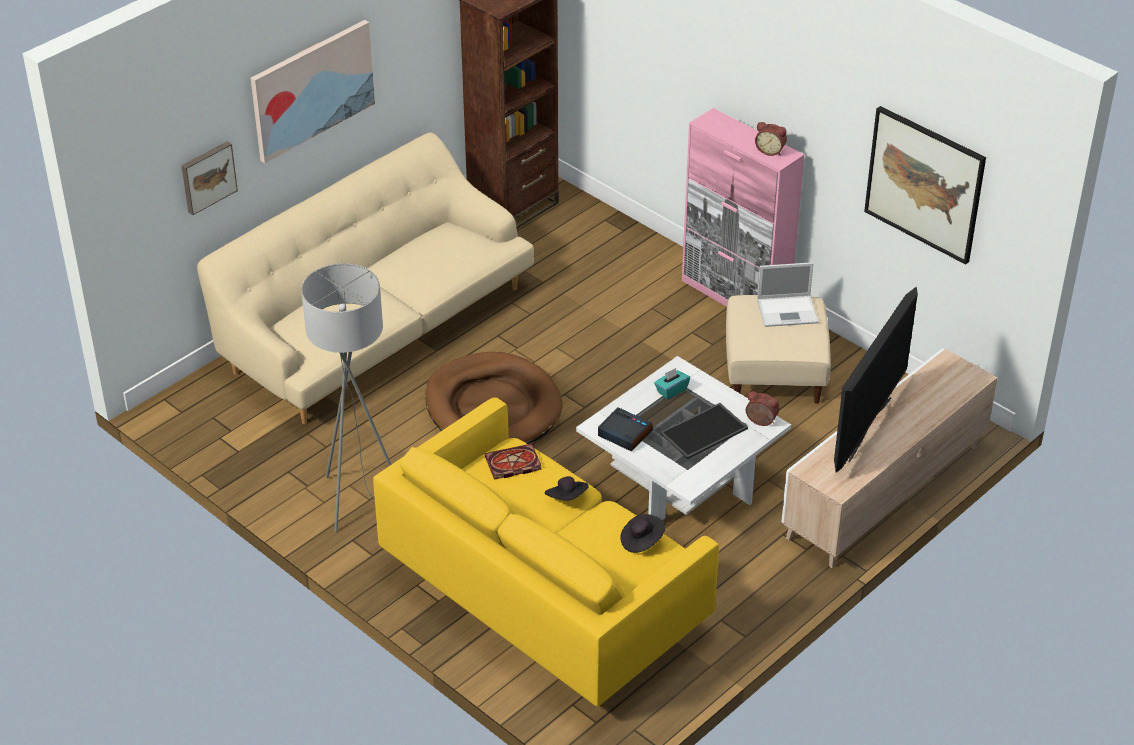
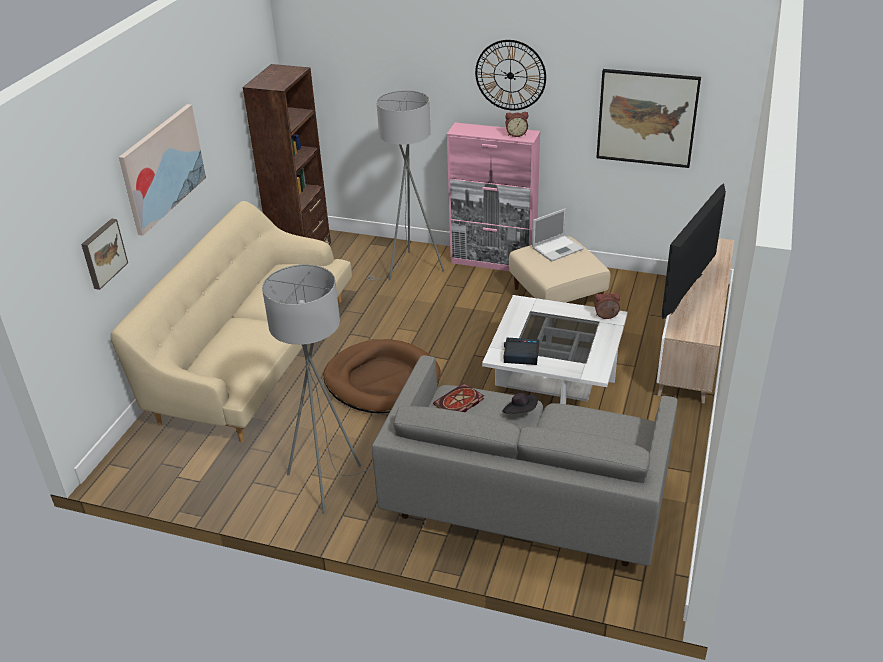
camera: 25 degrees left, 5 degrees down
yellow sofa [373,398,719,707] -> grey sofa [372,355,678,566]
black hat [620,514,665,553] -> none
turquoise tissue box [654,368,690,399] -> none
tray [660,403,748,459] -> none
television [834,286,918,473] -> television turned 150 degrees counterclockwise [662,183,726,319]
none -> grey floor lamp [367,90,445,280]
none -> wall clock [475,40,546,111]

